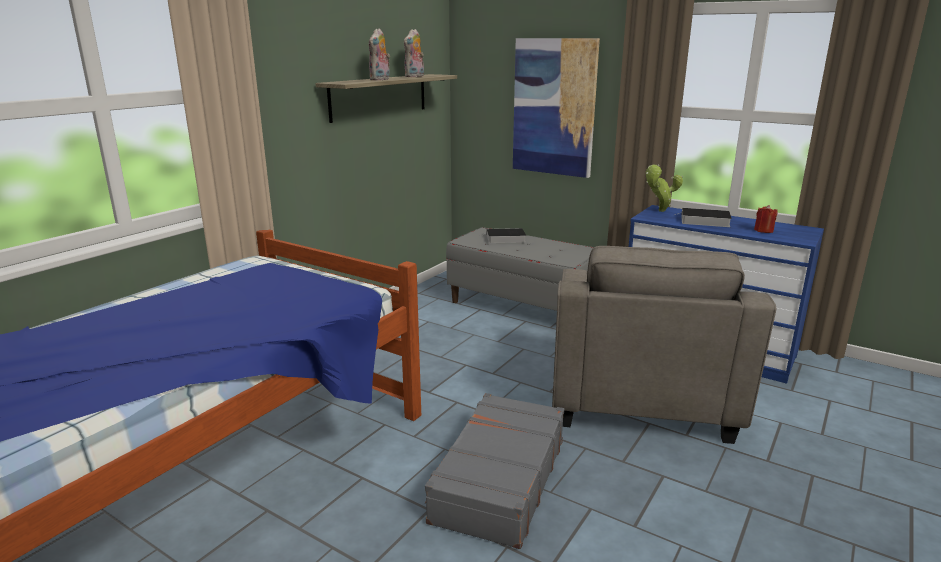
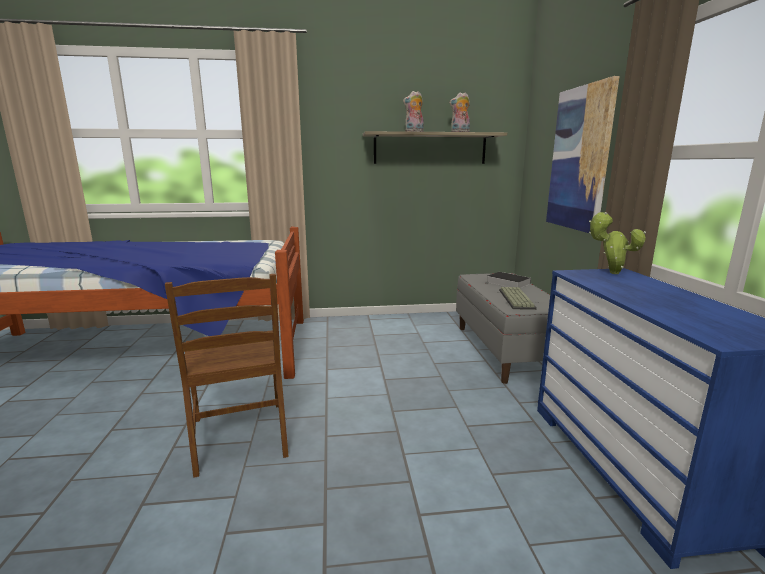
camera: 50 degrees right, 5 degrees down
grey suitcase [425,393,564,549] -> brown chair [165,274,289,478]
grey armchair [552,246,776,444] -> none
book [675,208,732,227] -> none
red candle [754,205,778,233] -> none
none -> keyboard [499,287,537,310]

